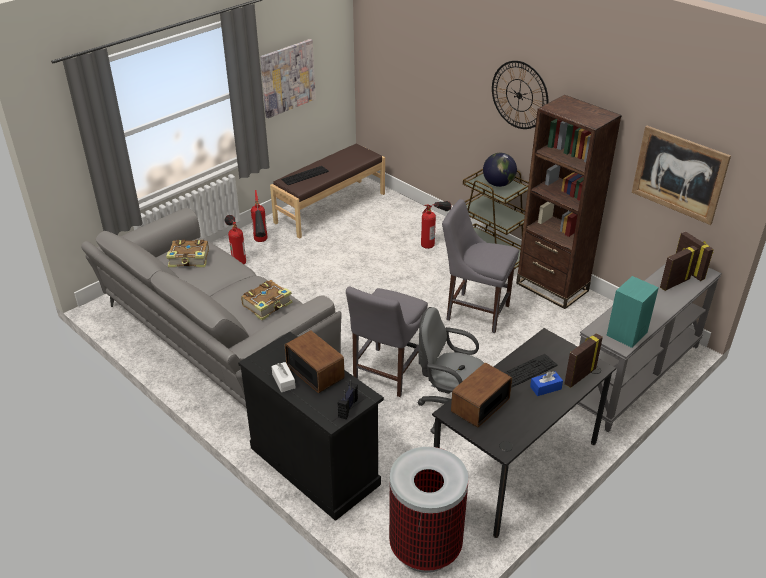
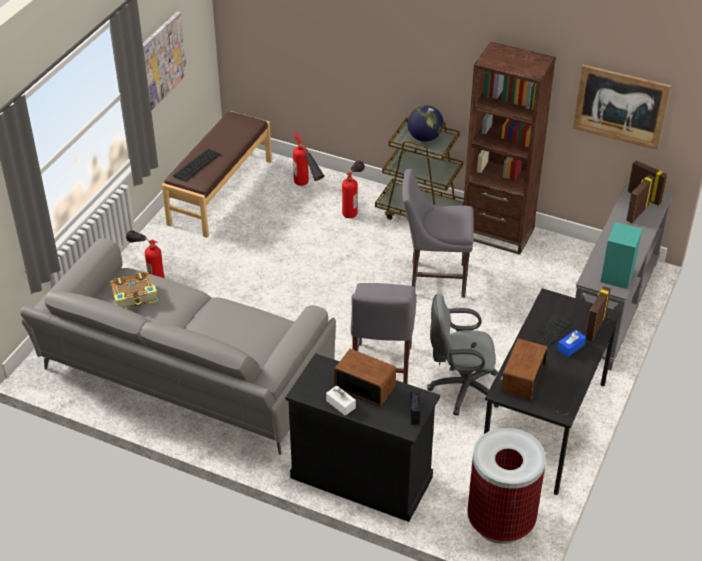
camera: 20 degrees left, 5 degrees up
book [241,280,292,320] -> none
fire extinguisher [251,190,267,242] -> fire extinguisher moved to [293,131,325,186]
wall clock [492,61,548,129] -> none

